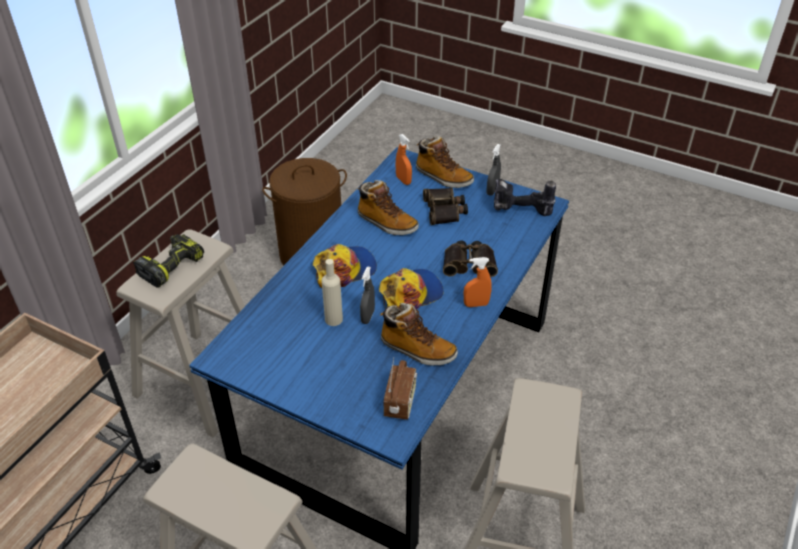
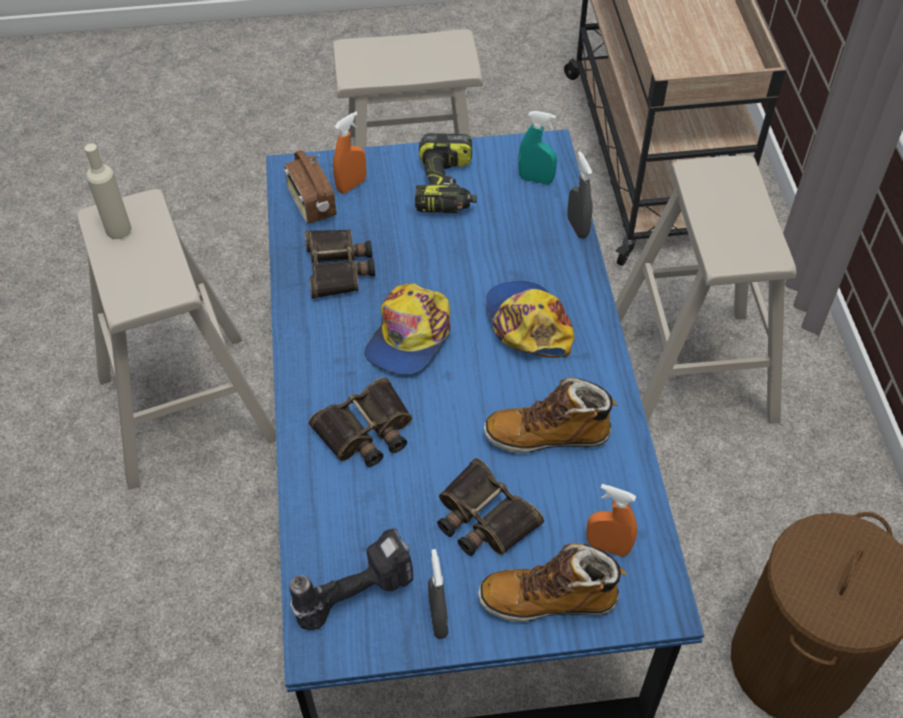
camera: 145 degrees right, 10 degrees up
power drill [133,234,204,288] -> power drill moved to [415,133,477,213]
cap [313,244,377,288] -> cap turned 135 degrees clockwise [486,281,574,358]
beige bottle [321,259,343,326] -> beige bottle moved to [85,143,131,239]
grey spray bottle [360,266,375,324] -> grey spray bottle moved to [567,151,593,239]
boot [381,303,458,366] -> binoculars [304,229,375,299]
orange spray bottle [464,257,492,307] -> orange spray bottle moved to [333,111,366,194]
none -> turquoise spray bottle [518,111,557,184]

